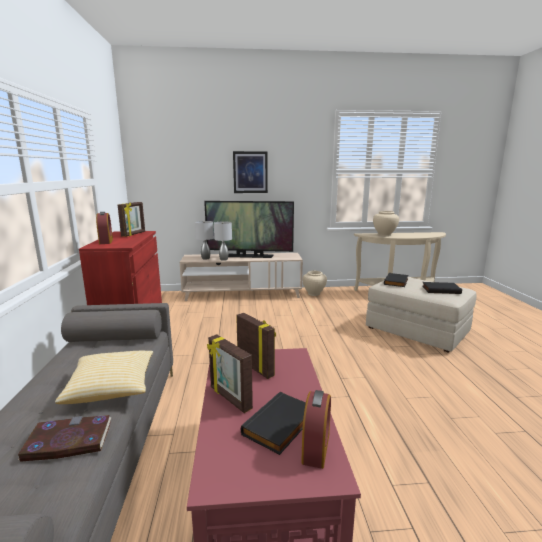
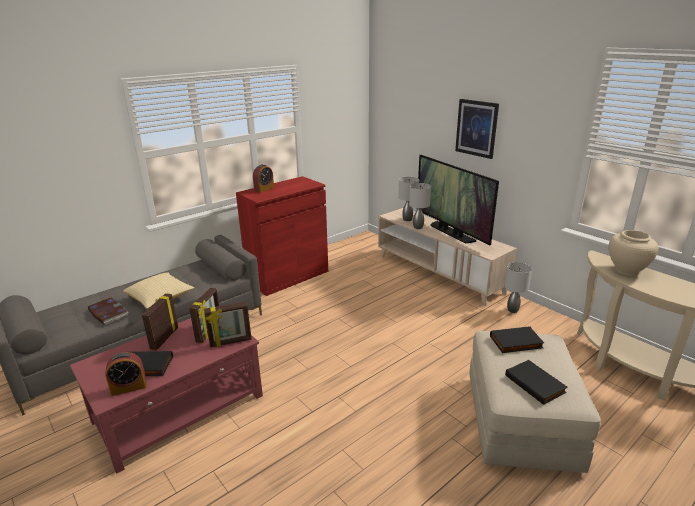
camera: 55 degrees right, 10 degrees up
picture frame [118,202,145,237] -> picture frame moved to [204,302,252,347]
beige vase [302,271,327,296] -> grey table lamp [504,262,532,313]

